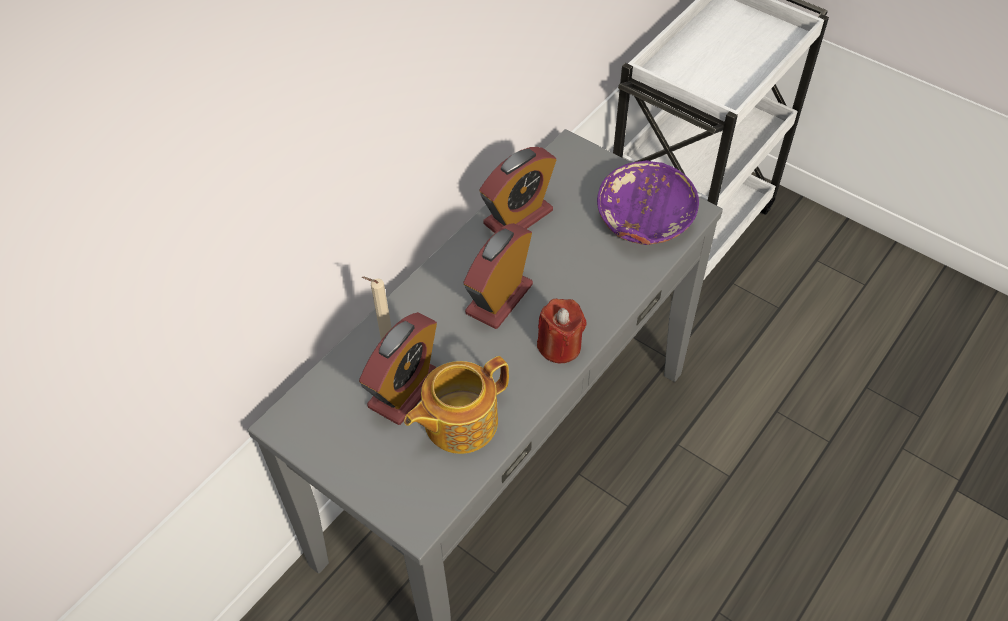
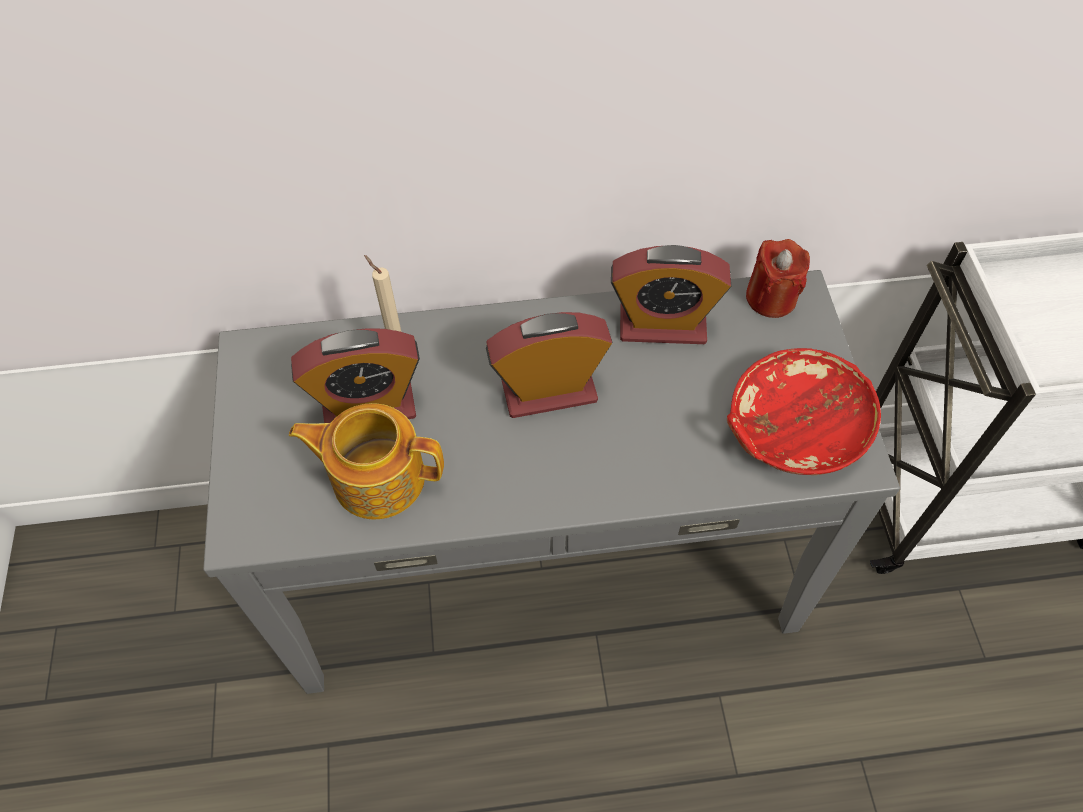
camera: 45 degrees right, 5 degrees up
red candle [537,299,587,363] -> red candle moved to [746,239,810,318]
purple bowl [597,160,699,245] -> red bowl [727,348,881,475]

